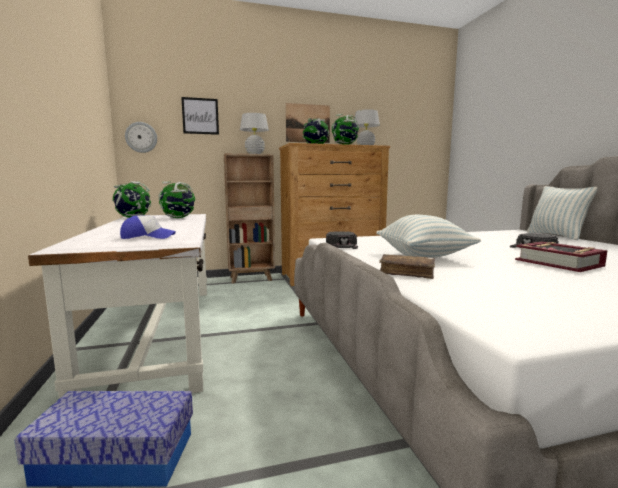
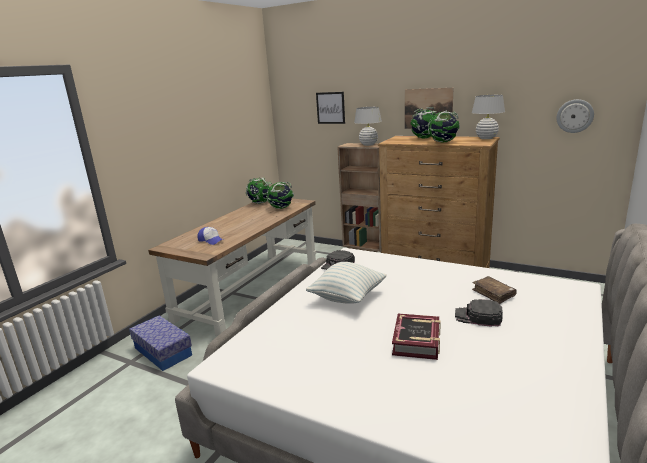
camera: 45 degrees right, 10 degrees up
white desk [28,214,207,399] -> brown desk [148,199,316,336]
wall clock [125,122,157,153] -> wall clock moved to [556,99,594,133]
brown book [379,254,435,279] -> brown book moved to [472,276,517,304]
pillow [527,186,598,240] -> none

